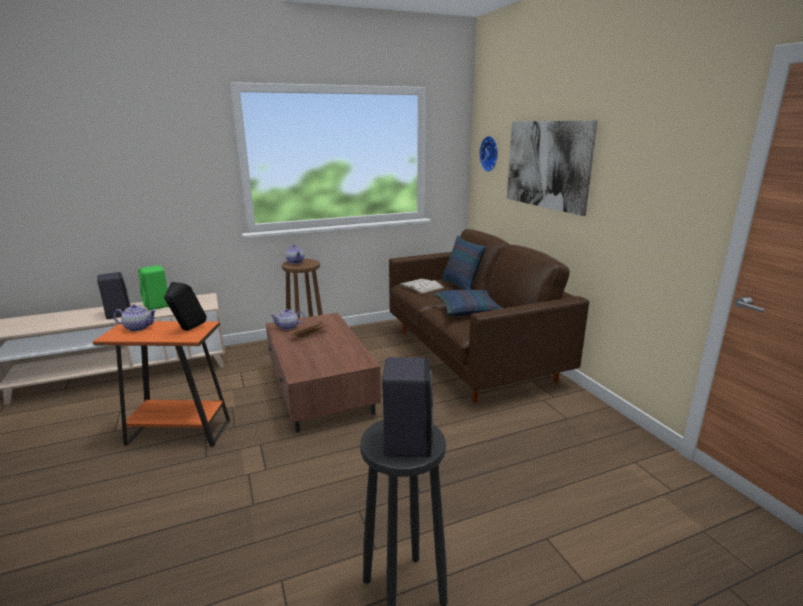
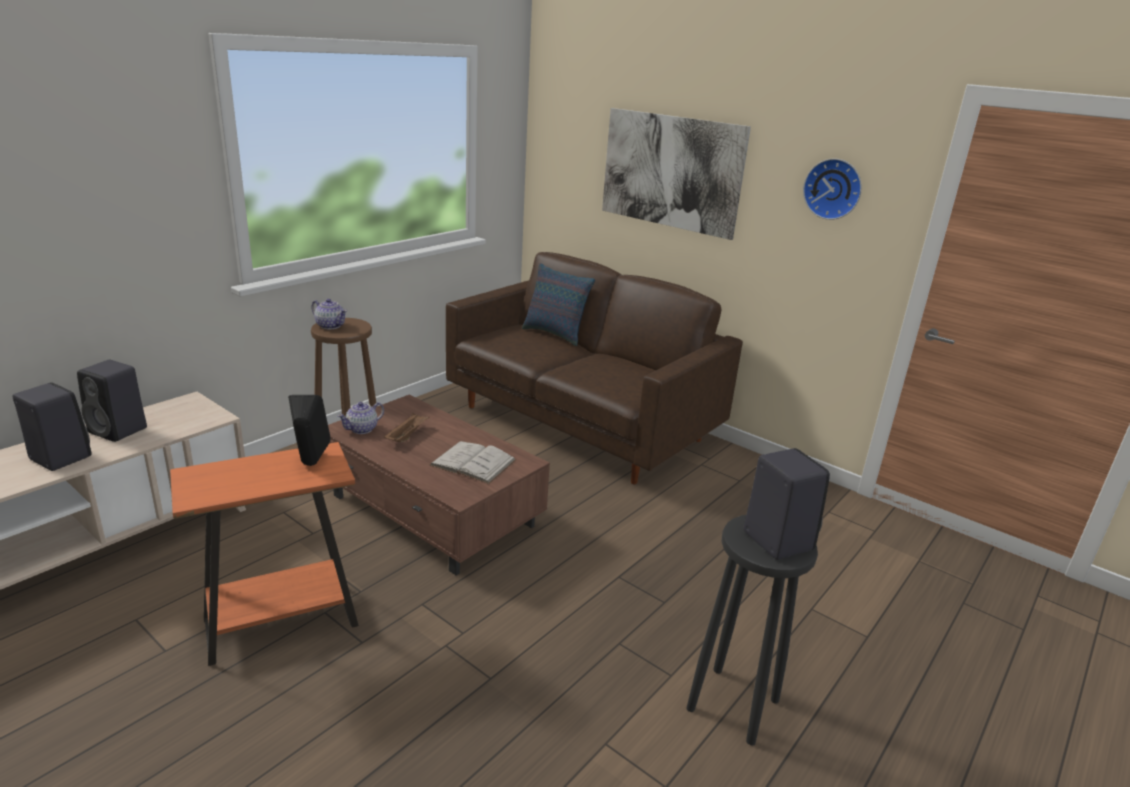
camera: 30 degrees left, 5 degrees up
teapot [113,304,157,332] -> none
green speaker [138,265,169,311] -> black speaker [77,360,147,442]
white book [399,279,444,294] -> white book moved to [430,441,516,484]
blue pillow [434,290,503,316] -> none
wall clock [479,136,498,172] -> wall clock moved to [803,158,862,220]

